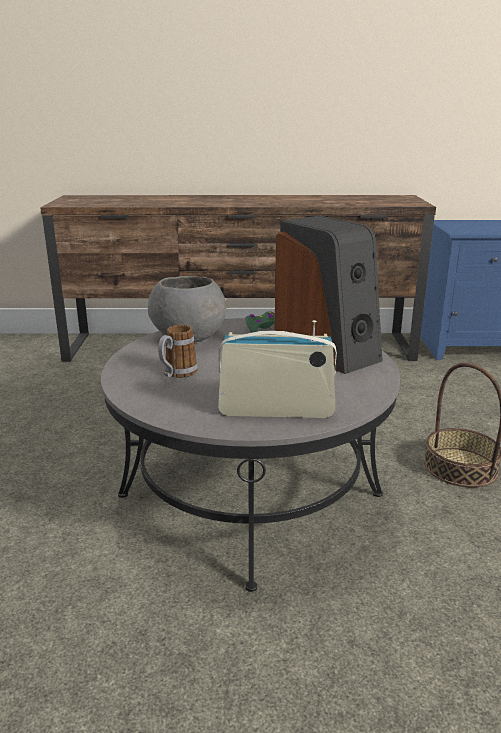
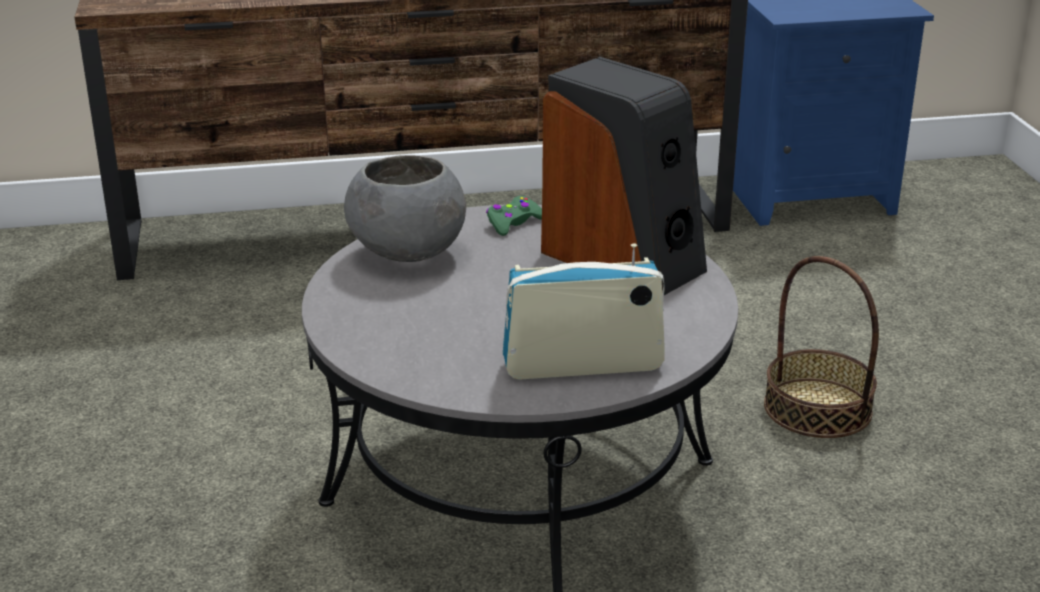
camera: 10 degrees left, 5 degrees up
mug [158,325,198,378] -> none

